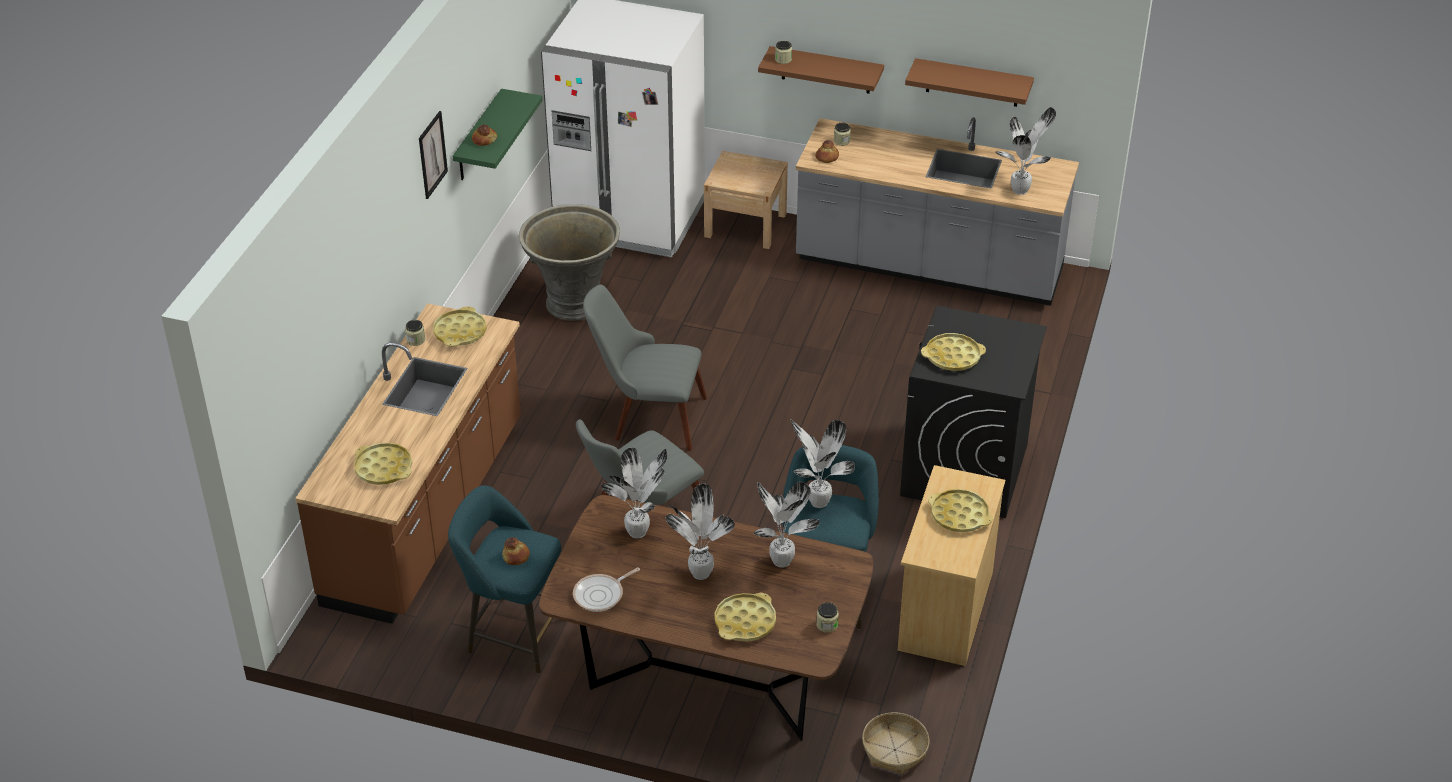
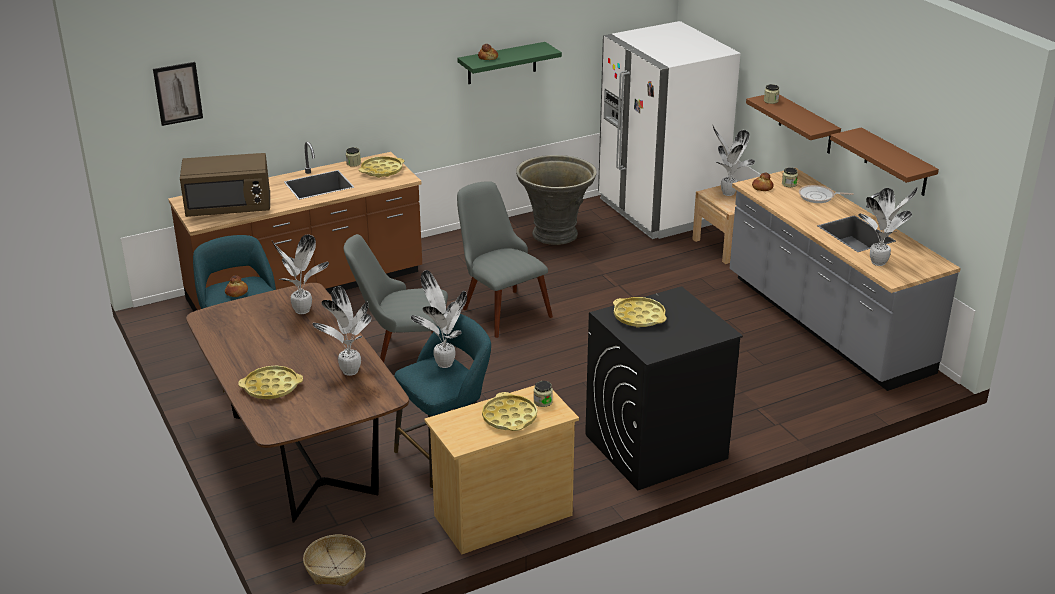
camera: 45 degrees right, 10 degrees down
yellow tray [354,443,412,485] -> brown microwave [180,153,270,217]
picture [419,111,448,199] -> picture moved to [153,62,203,126]
frying pan [573,567,640,612] -> frying pan moved to [799,185,854,203]
potted plant [666,484,735,580] -> potted plant moved to [712,124,755,196]
jar [816,602,839,633] -> jar moved to [534,381,553,407]

